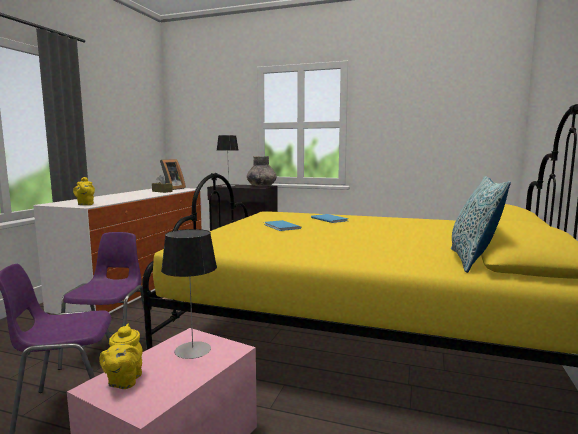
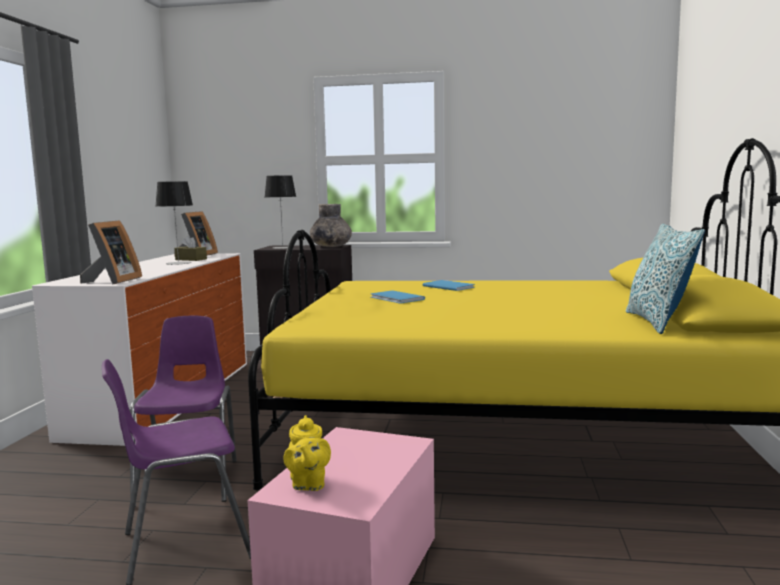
camera: 10 degrees left, 0 degrees up
yellow teapot [73,177,95,205] -> picture frame [80,220,142,284]
table lamp [161,229,217,359] -> table lamp moved to [156,181,193,265]

